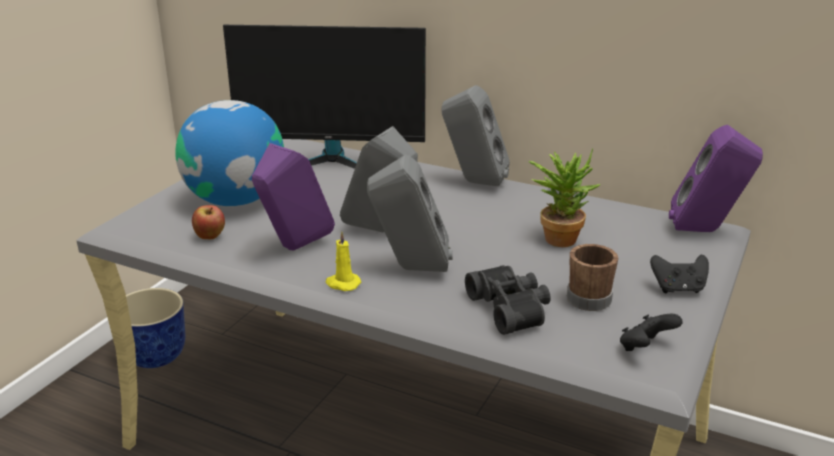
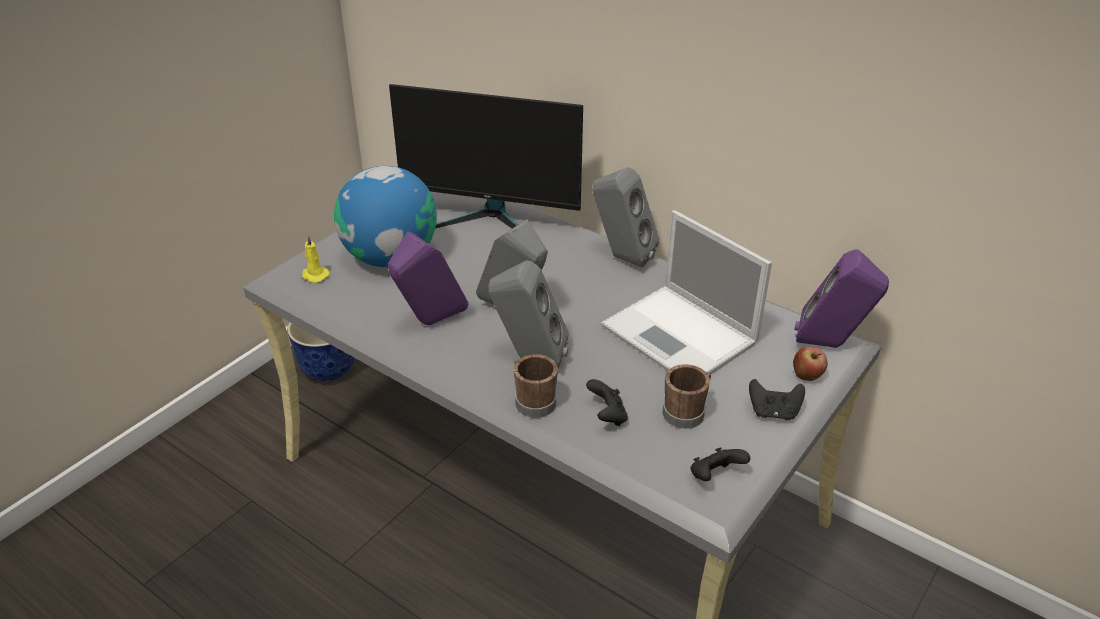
camera: 10 degrees right, 10 degrees up
apple [192,205,225,239] -> apple moved to [793,347,828,381]
yellow candle [326,231,361,291] -> yellow candle moved to [302,235,330,283]
black binoculars [465,265,551,335] -> black game controller [586,379,628,426]
potted plant [529,149,601,247] -> laptop [601,210,772,375]
none -> brown mug [514,354,558,418]

